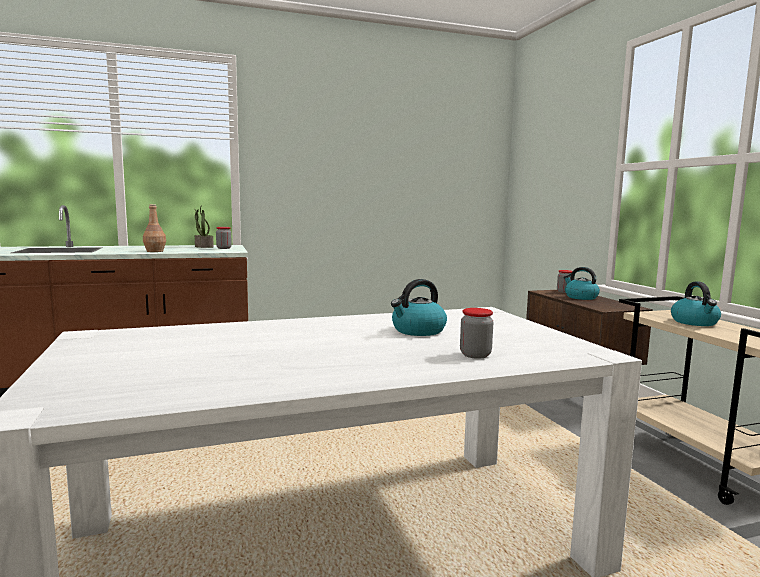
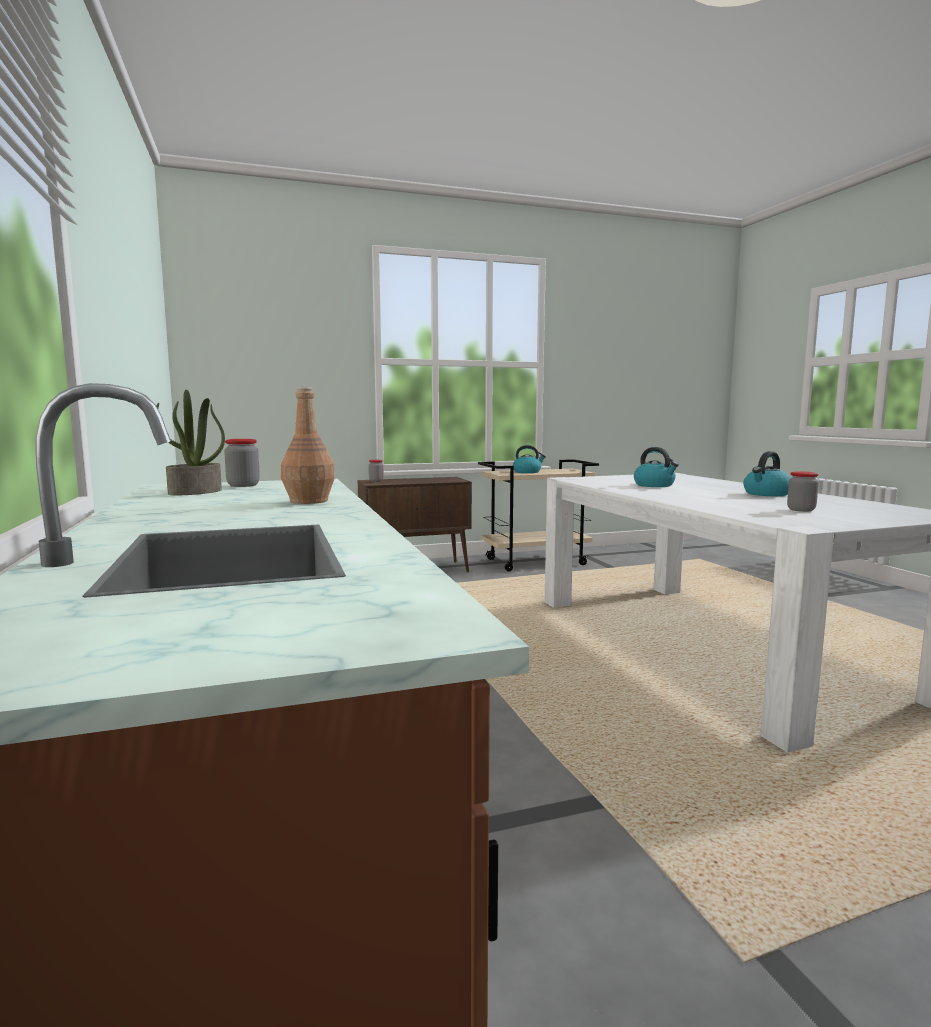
camera: 90 degrees left, 0 degrees up
jar [460,308,493,359] -> jar moved to [787,471,819,512]
kettle [564,267,600,300] -> kettle moved to [743,451,791,496]

